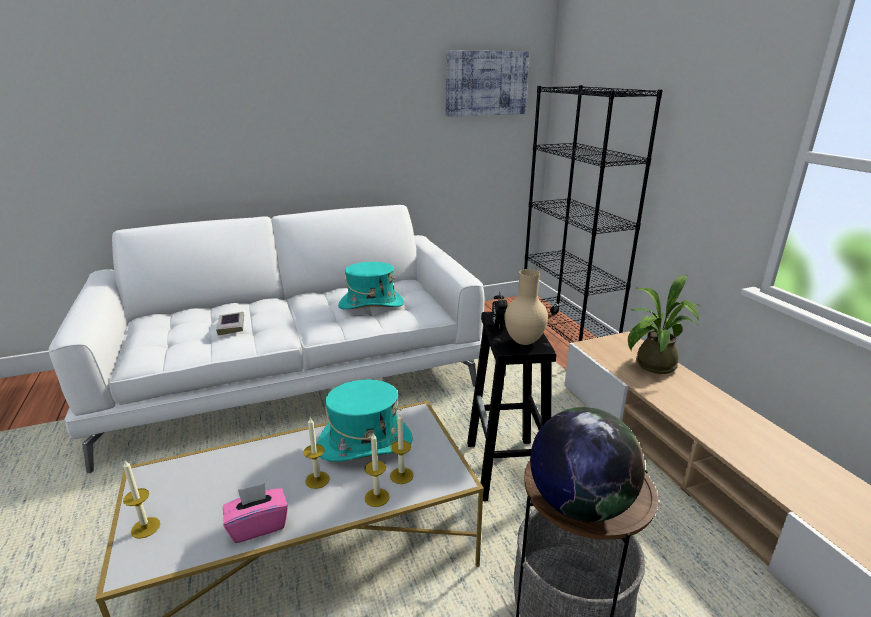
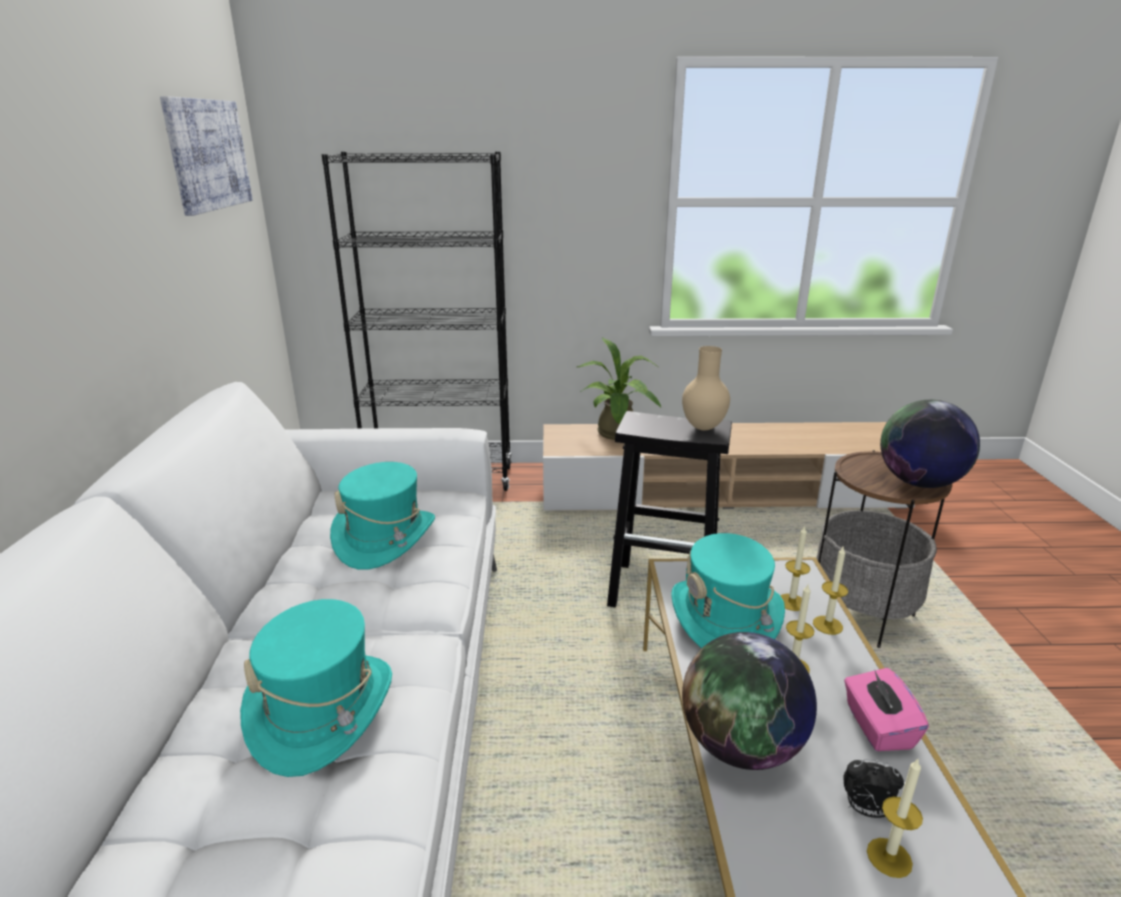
camera: 70 degrees left, 0 degrees up
book [216,312,244,335] -> turquoise hat [240,599,392,777]
alarm clock [492,292,508,329] -> alarm clock moved to [843,759,904,818]
none -> globe [682,632,817,770]

